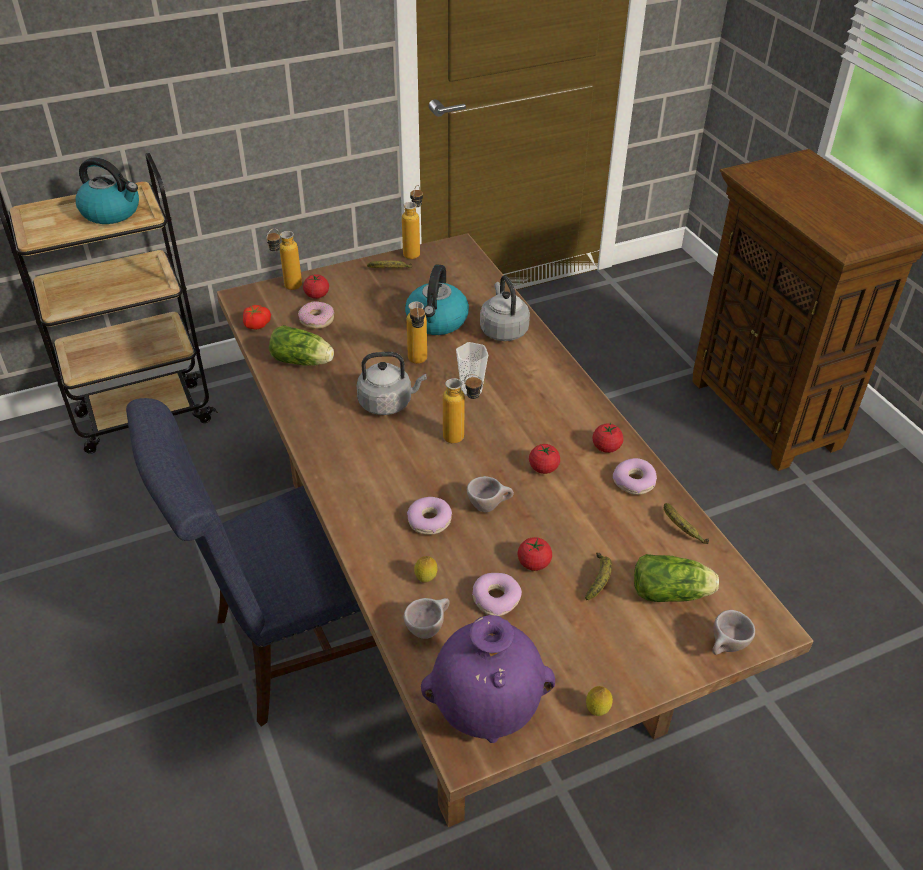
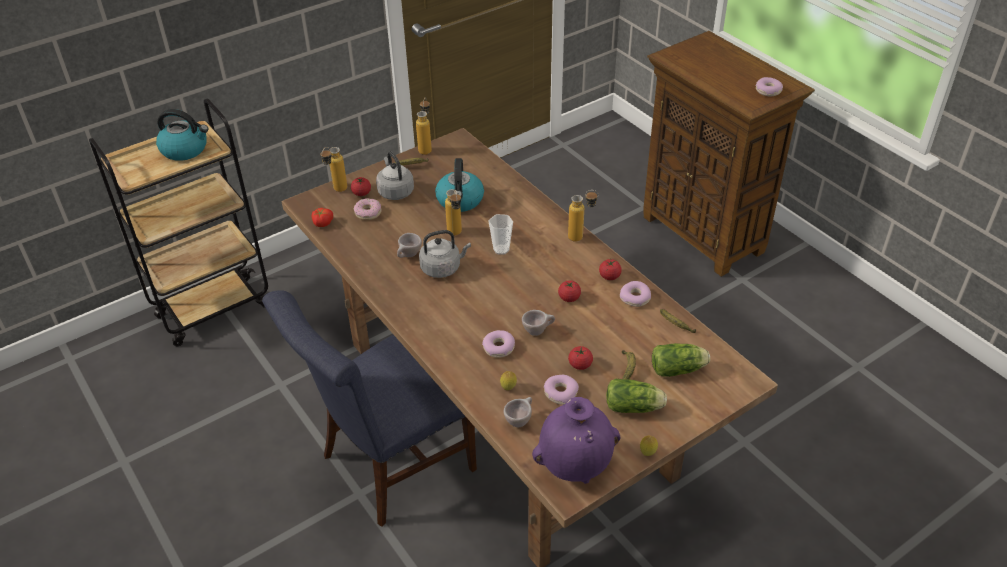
camera: 10 degrees left, 0 degrees up
lettuce [269,325,334,366] -> lettuce moved to [606,379,667,413]
bottle [443,374,483,444] -> bottle moved to [568,190,598,242]
grey kettle [480,275,530,341] -> grey kettle moved to [376,151,414,200]
beige cup [712,610,755,655] -> beige cup moved to [397,233,422,258]
none -> donut [756,77,783,96]

